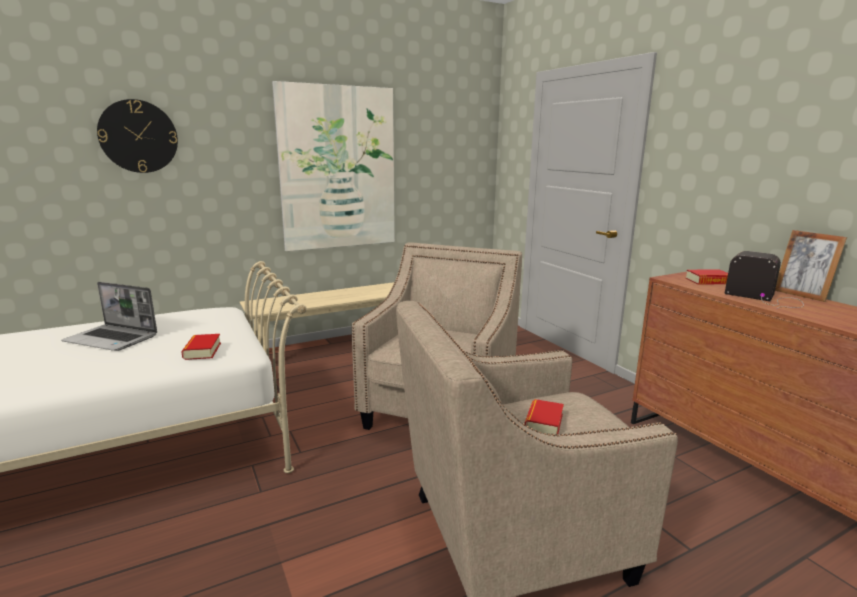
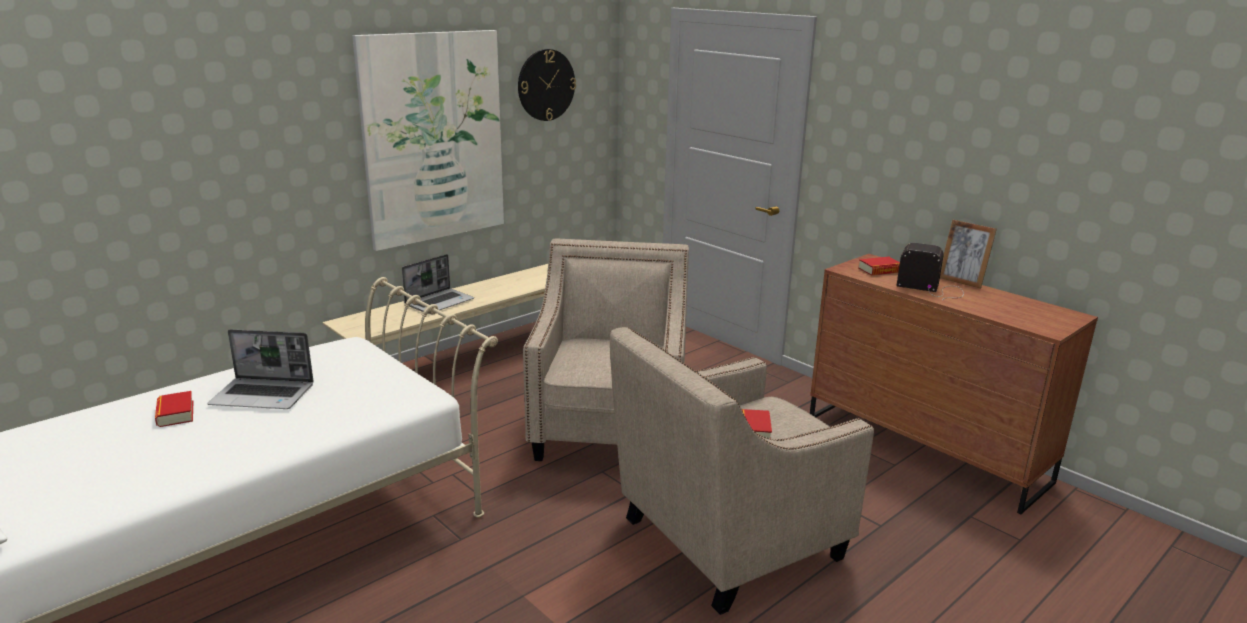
camera: 15 degrees left, 5 degrees up
wall clock [97,99,178,173] -> wall clock moved to [518,49,576,121]
book [181,334,221,360] -> book moved to [155,391,194,427]
none -> laptop [402,254,474,314]

